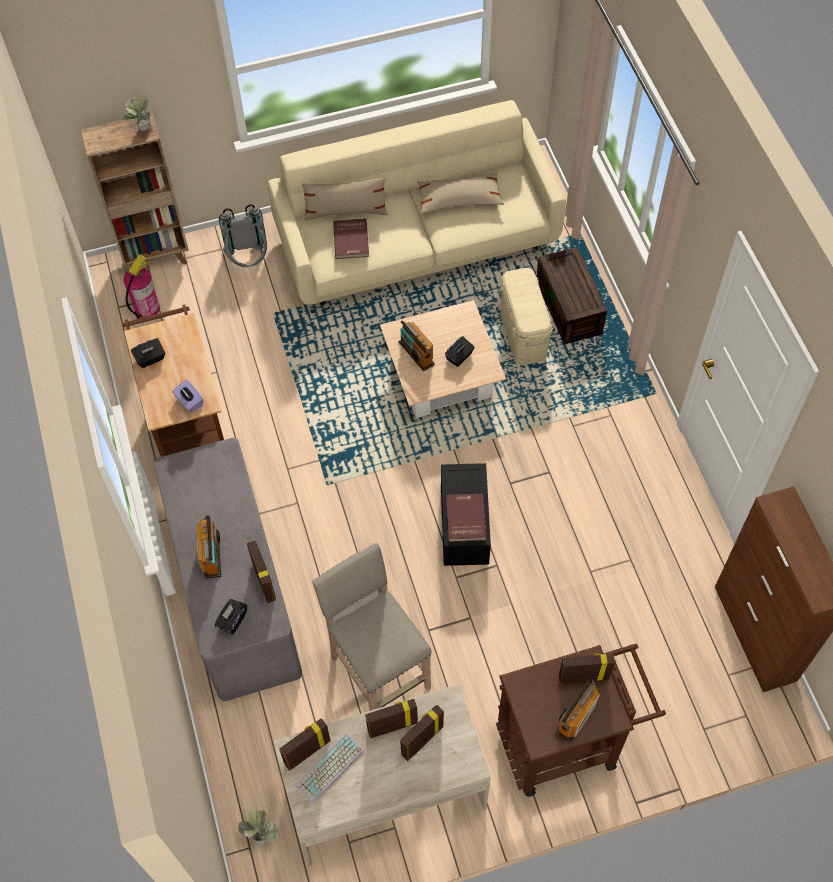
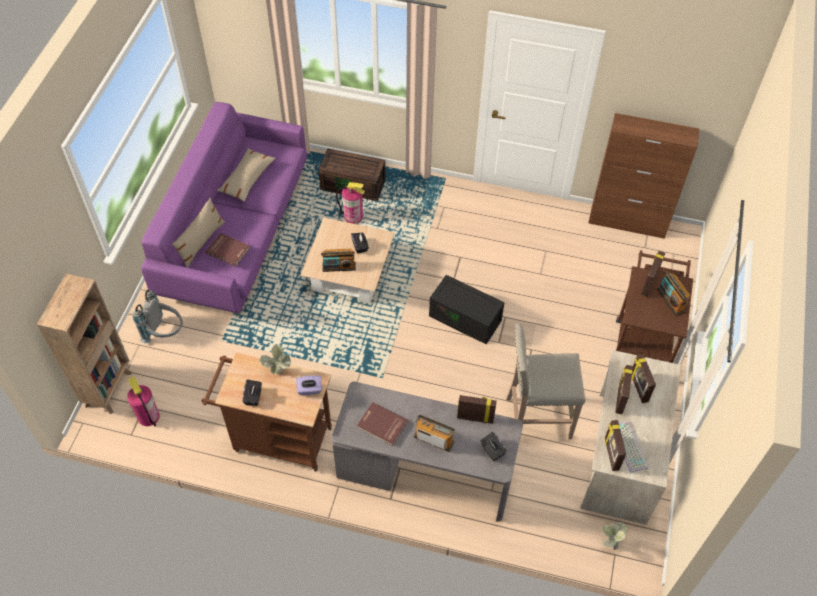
camera: 60 degrees left, 5 degrees down
potted plant [123,94,153,131] -> potted plant moved to [259,344,291,374]
beige sofa [267,100,566,306] -> purple sofa [141,102,307,313]
red book [446,494,487,542] -> red book moved to [357,402,408,446]
beige storage box [500,268,553,365] -> fire extinguisher [336,182,365,224]

